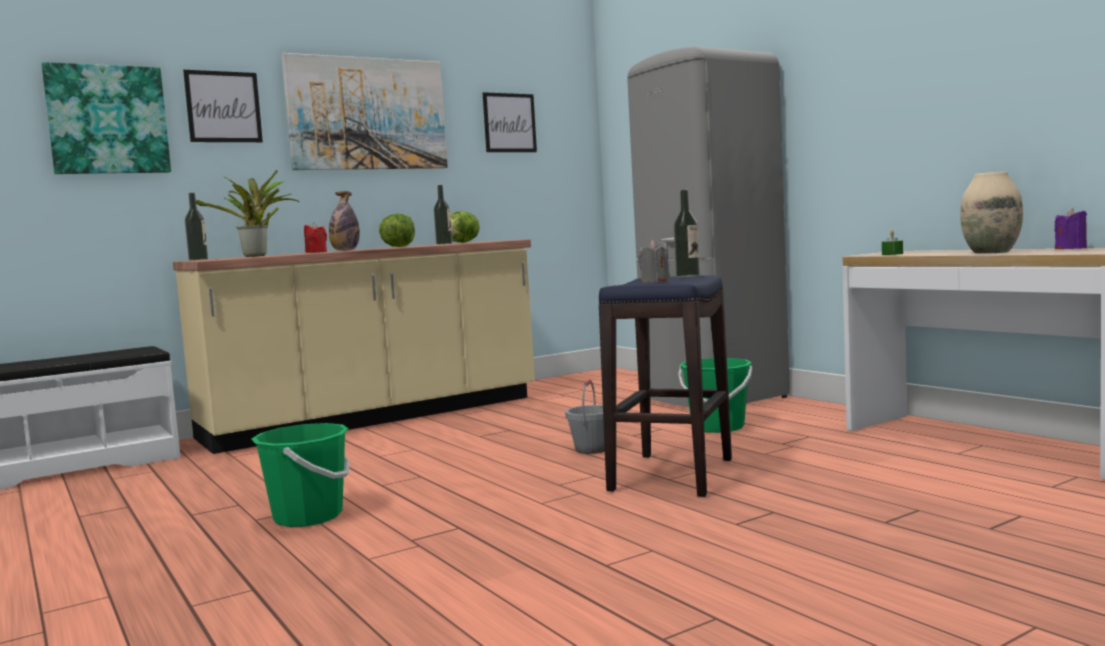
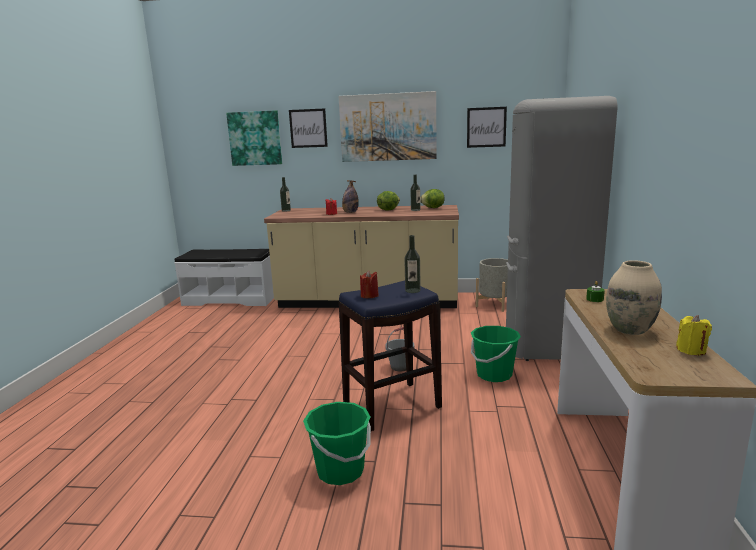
camera: 40 degrees right, 10 degrees up
potted plant [195,170,299,257] -> none
green bucket [252,423,350,527] -> green bucket moved to [303,402,371,485]
grey candle [638,240,670,283] -> red candle [360,271,379,298]
purple candle [1054,208,1087,249] -> yellow candle [676,315,712,355]
none -> grey planter [476,258,508,312]

